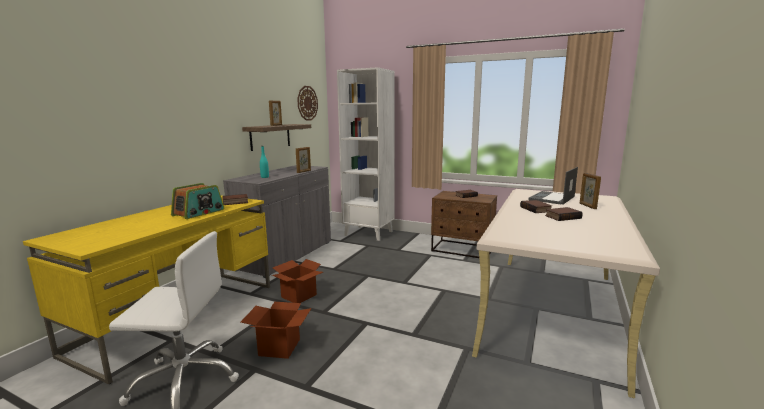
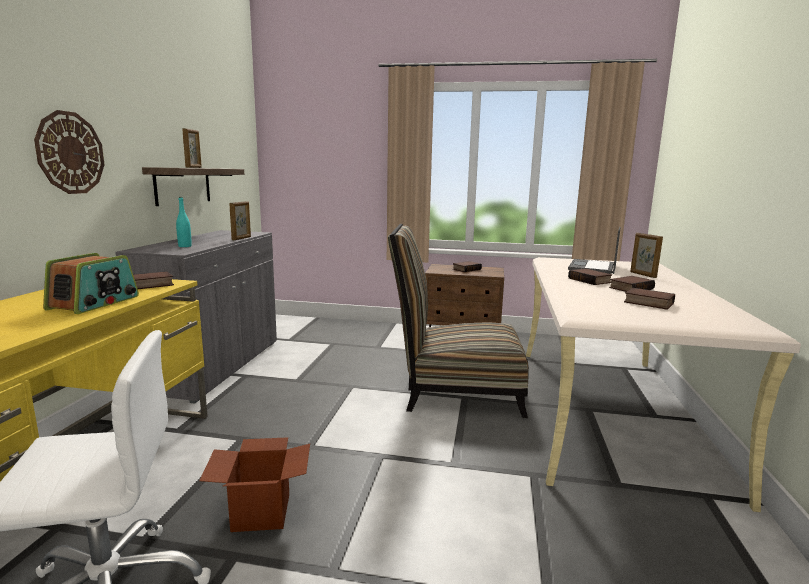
camera: 15 degrees left, 0 degrees up
cardboard box [272,259,323,303] -> none
wall clock [297,86,318,121] -> wall clock moved to [34,110,104,194]
white bookcase [337,67,394,241] -> none
none -> chair [388,224,529,418]
none -> book [624,288,675,310]

